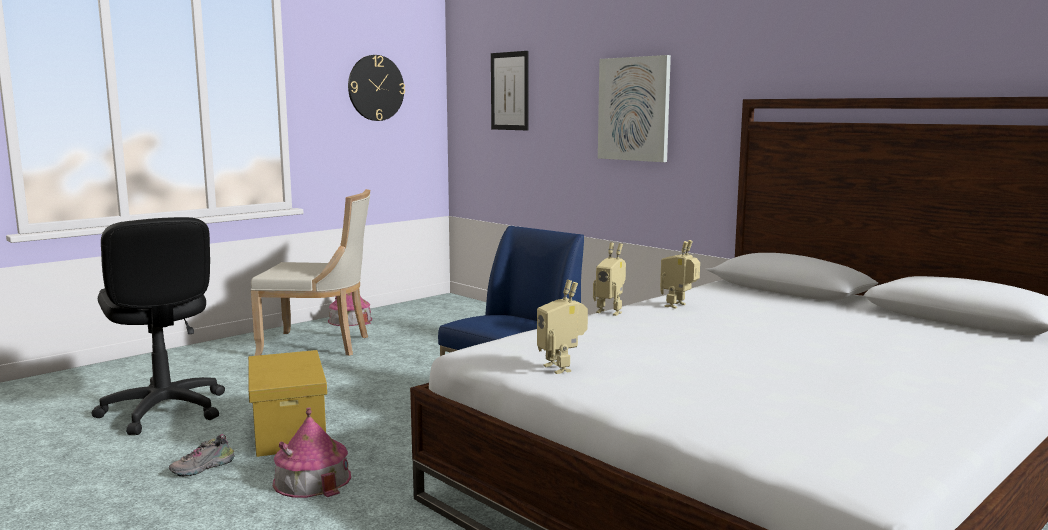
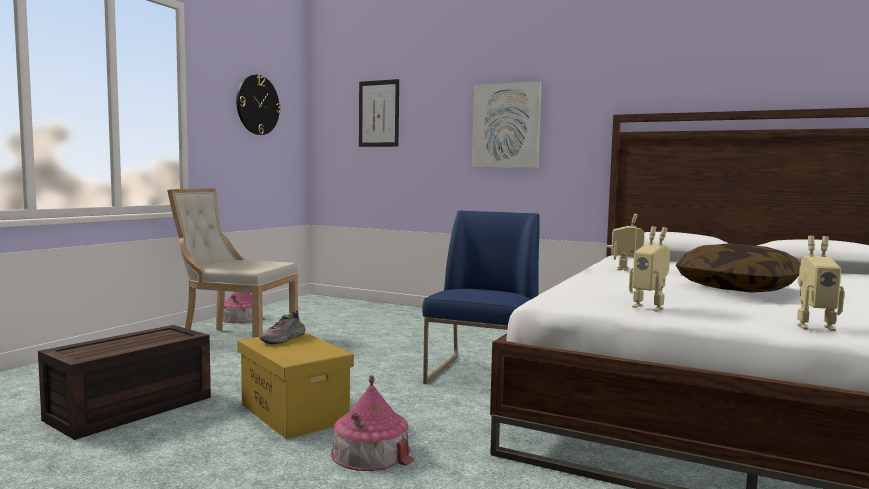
camera: 20 degrees left, 5 degrees down
black office chair [91,217,225,435] -> brown storage box [38,325,211,440]
shoe [169,434,235,477] -> shoe moved to [260,310,305,345]
beige chair [250,189,370,356] -> beige chair turned 150 degrees counterclockwise [167,188,298,338]
toy robot [593,242,626,316] -> toy robot moved to [797,236,845,331]
none -> pillow [676,243,800,293]

